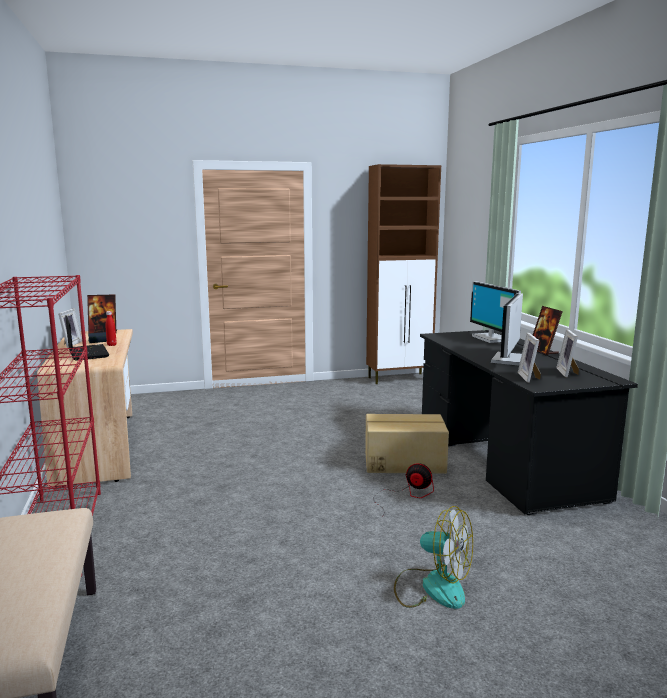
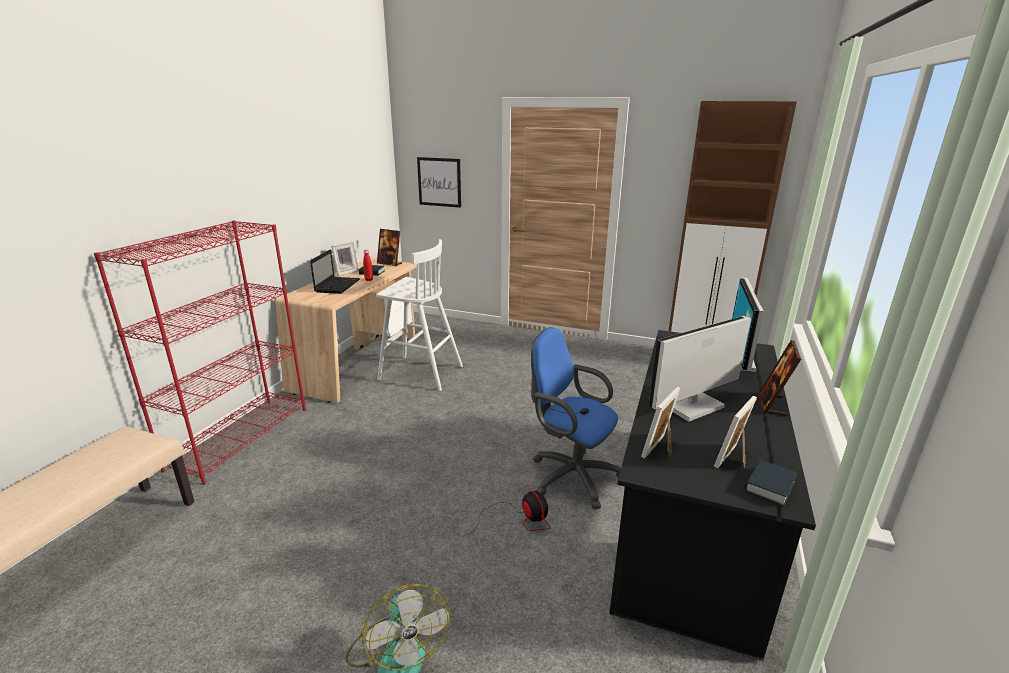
camera: 35 degrees right, 10 degrees up
cardboard box [365,414,449,474] -> blue office chair [531,327,621,510]
none -> white stool [376,239,463,391]
none -> picture [417,157,461,208]
none -> book [745,459,797,506]

